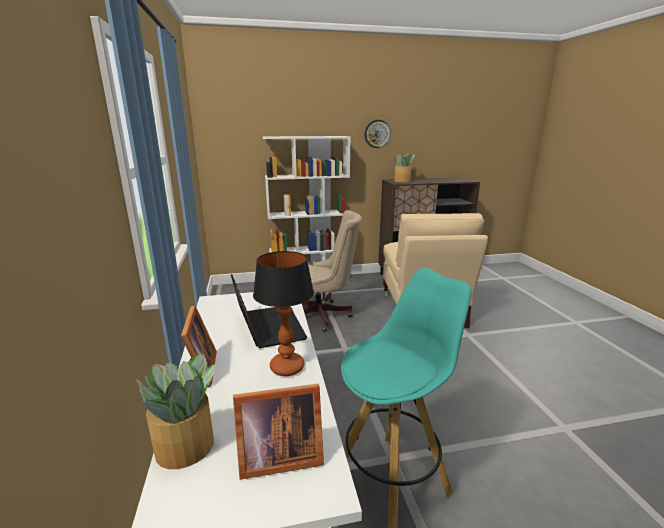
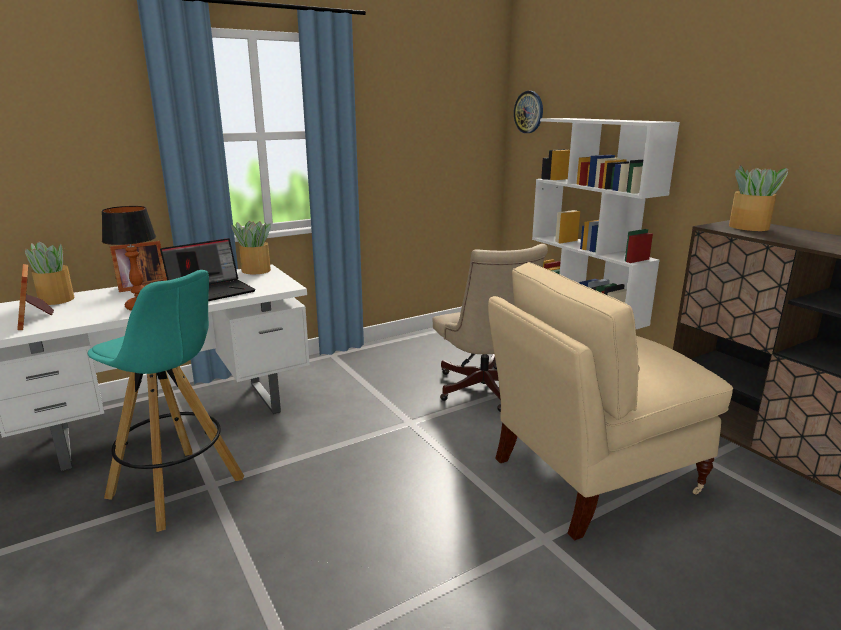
camera: 70 degrees right, 0 degrees up
wall clock [364,120,391,148] -> wall clock moved to [514,91,543,133]
none -> potted plant [231,221,271,274]

